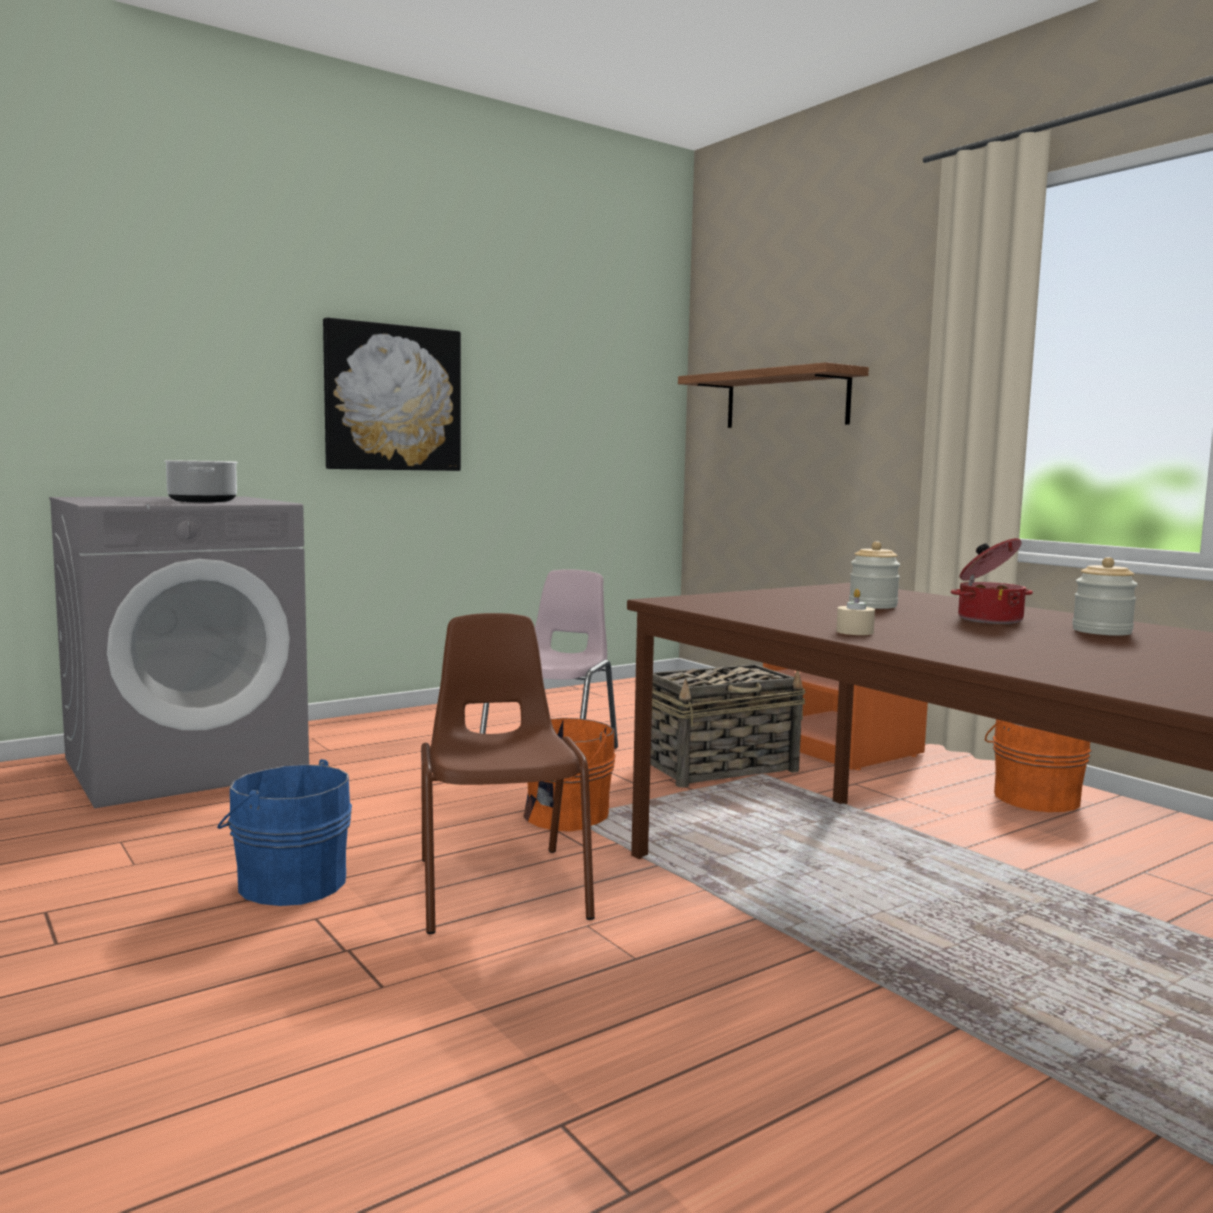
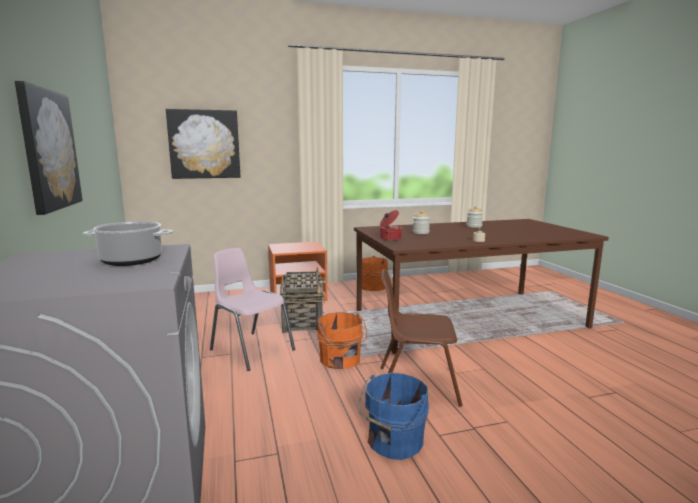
camera: 70 degrees left, 5 degrees up
shelf [678,362,869,428] -> picture [166,109,240,179]
cooking pot [951,538,1033,624] -> cooking pot moved to [380,210,402,241]

